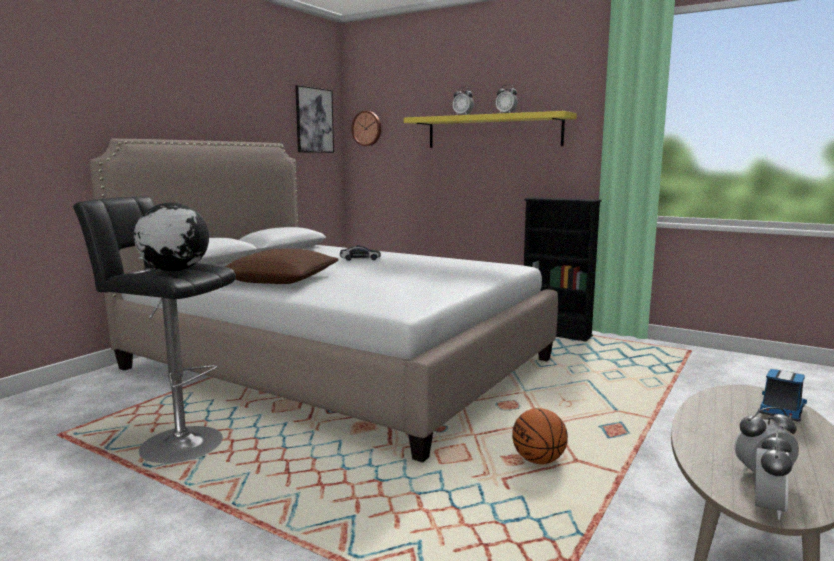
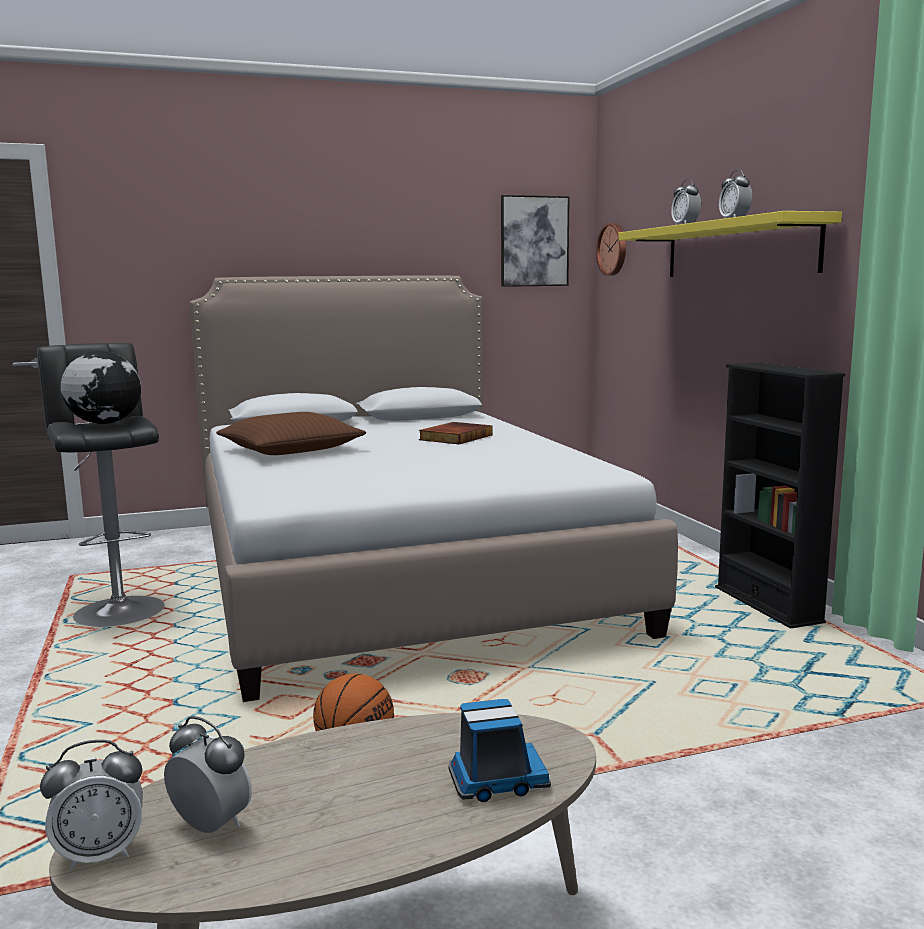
camera: 40 degrees right, 0 degrees up
toy car [340,245,381,261] -> book [419,422,493,444]

